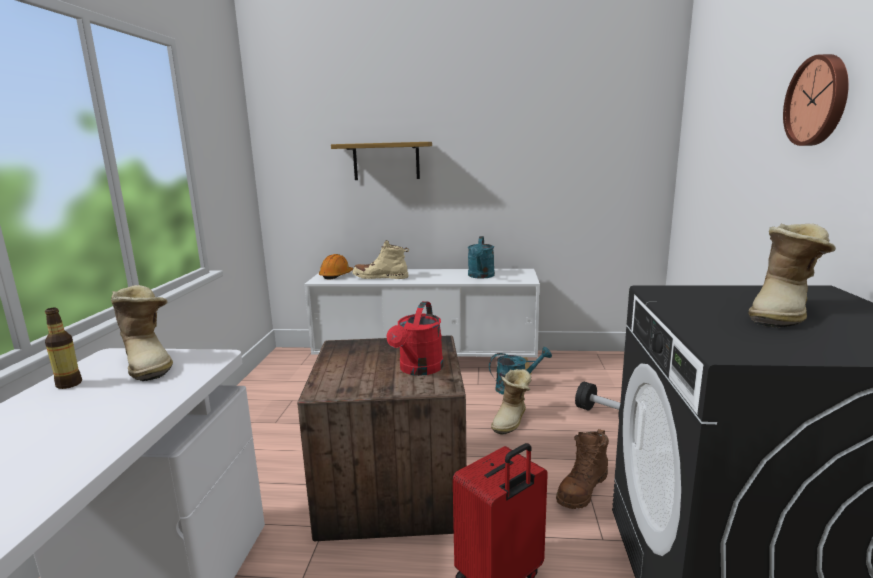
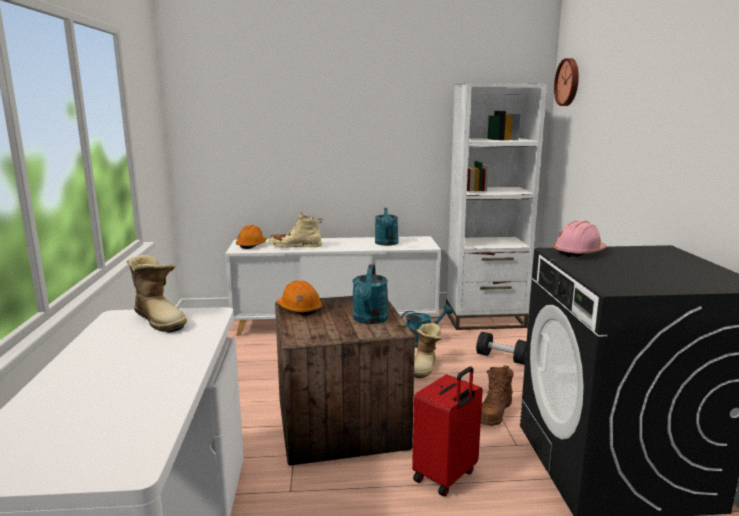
camera: 10 degrees left, 0 degrees up
bottle [45,308,82,389] -> none
shelf [331,142,432,180] -> none
red watering can [387,301,443,376] -> turquoise watering can [352,264,389,324]
boot [748,224,836,328] -> none
wall clock [783,54,849,146] -> wall clock moved to [554,58,579,106]
none -> orange hard hat [277,281,322,315]
none -> white bookcase [446,83,547,330]
none -> pink hard hat [554,220,607,257]

